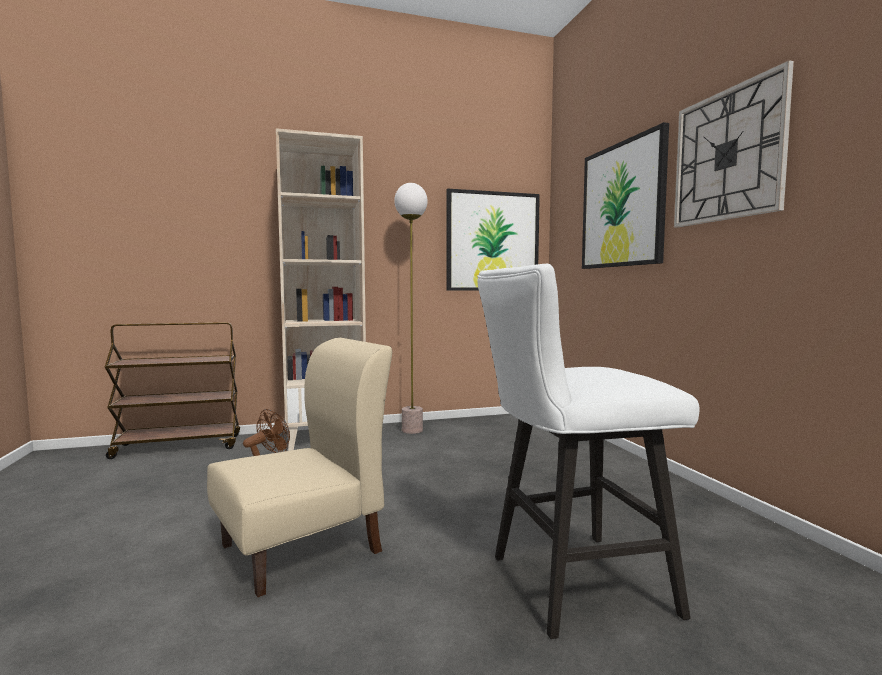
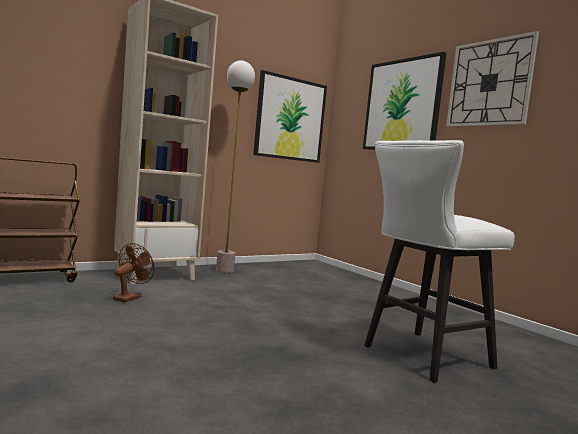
camera: 20 degrees left, 0 degrees up
beige chair [207,338,392,597] -> none

